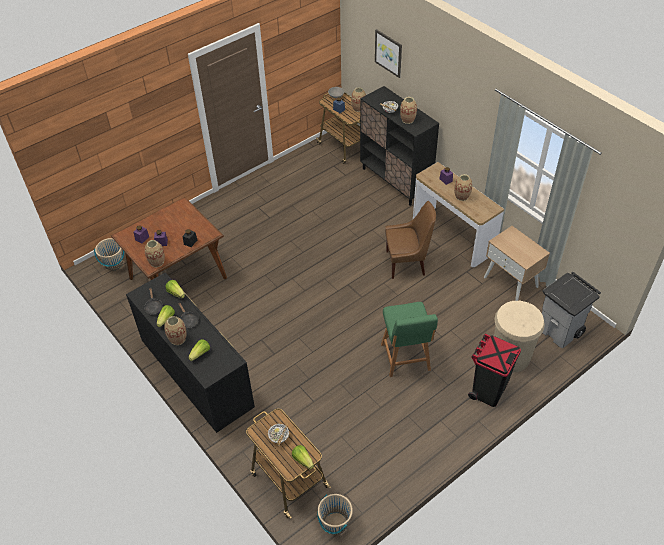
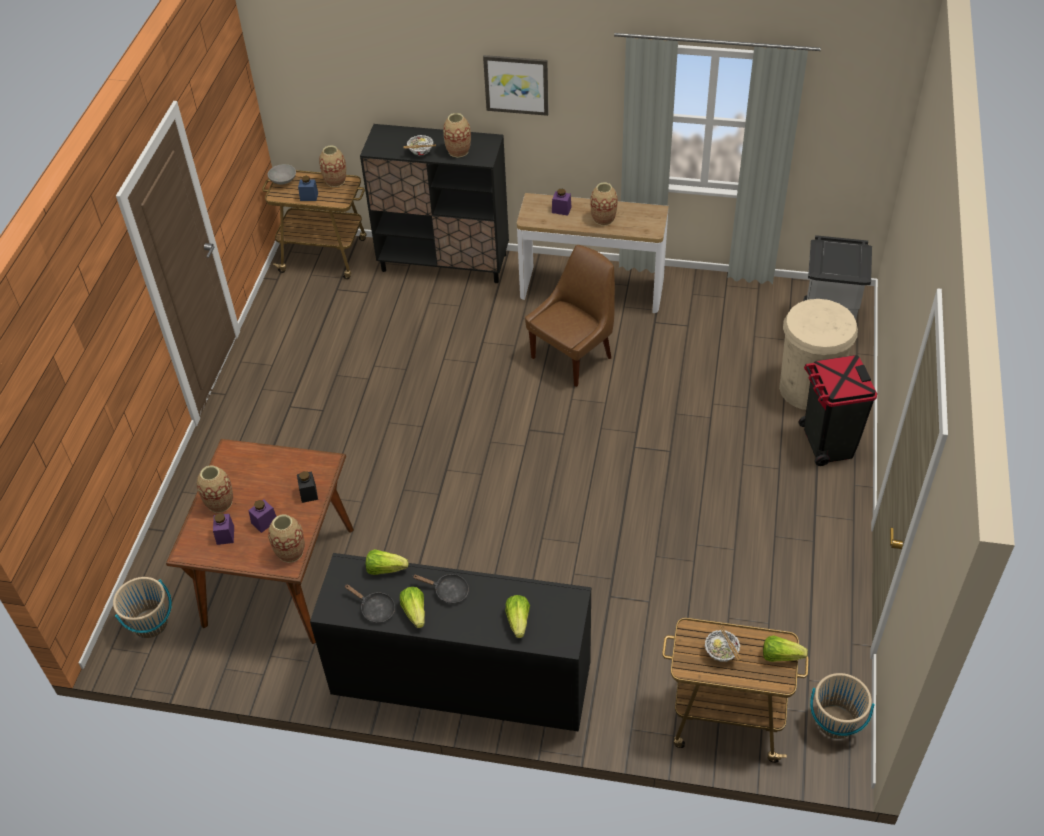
camera: 40 degrees left, 0 degrees up
vase [164,316,186,345] -> vase moved to [197,465,233,513]
picture [375,29,402,78] -> picture moved to [483,55,549,116]
green chair [381,302,438,377] -> none
beige nightstand [484,226,550,301] -> none

